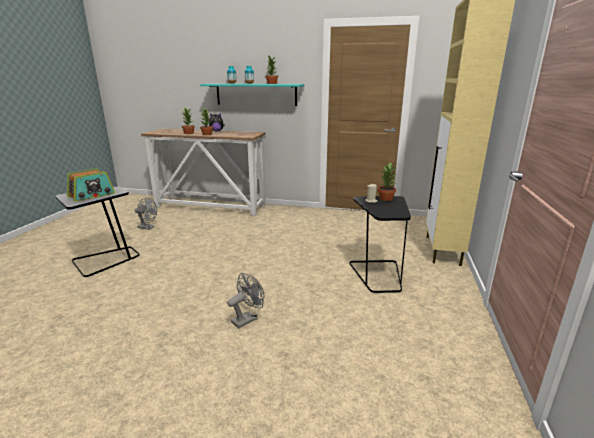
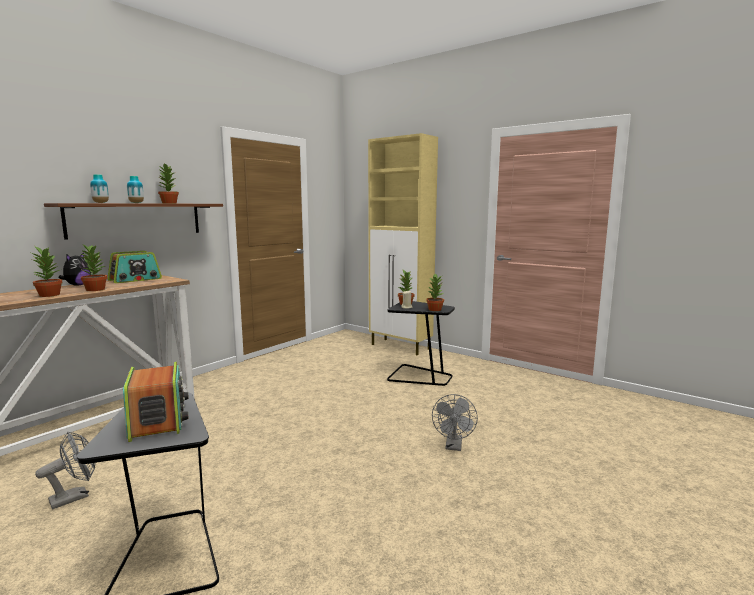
camera: 65 degrees left, 10 degrees down
turquoise shelf [200,84,305,106] -> brown shelf [44,203,223,240]
grey fan [227,273,265,328] -> grey fan turned 150 degrees counterclockwise [432,394,478,451]
none -> radio [107,251,162,283]
none -> potted plant [426,274,444,311]

